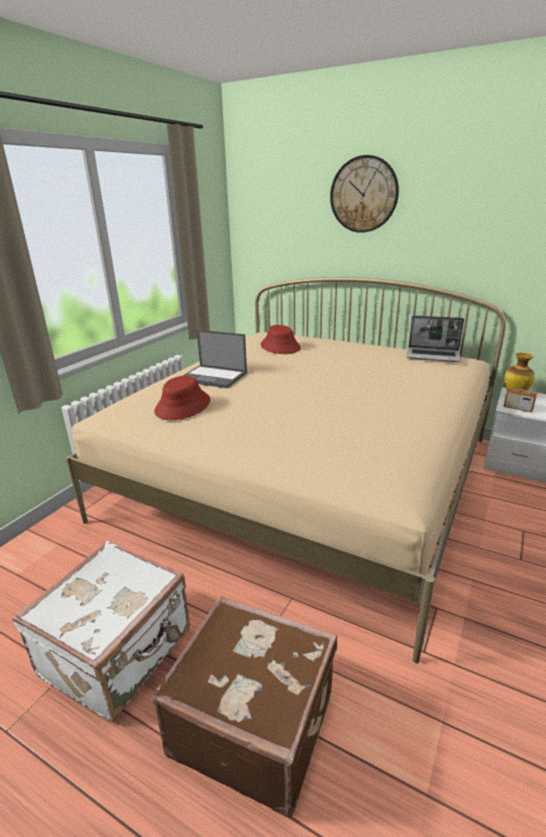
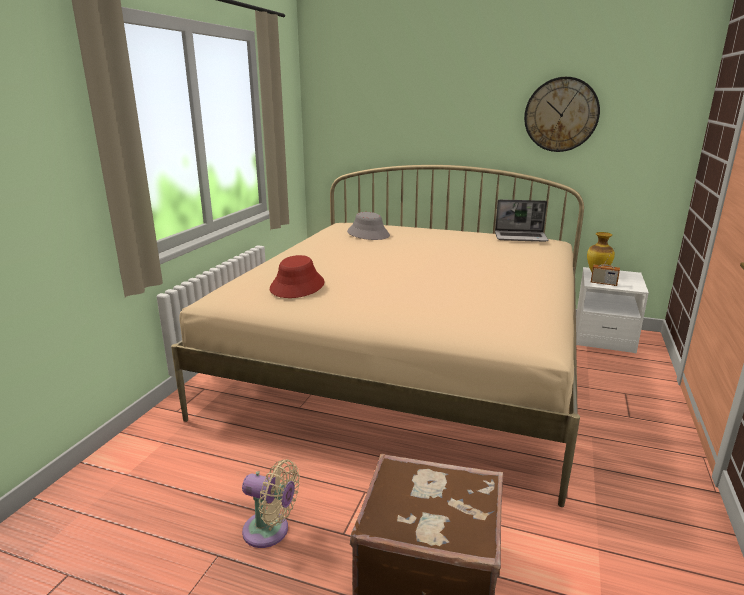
camera: 10 degrees left, 5 degrees down
white suitcase [12,541,190,722] -> beige fan [242,459,300,548]
laptop [183,330,247,388] -> none
red hat [260,325,301,354] -> grey hat [347,212,390,240]
wall clock [330,155,399,233] -> wall clock moved to [524,77,600,152]

